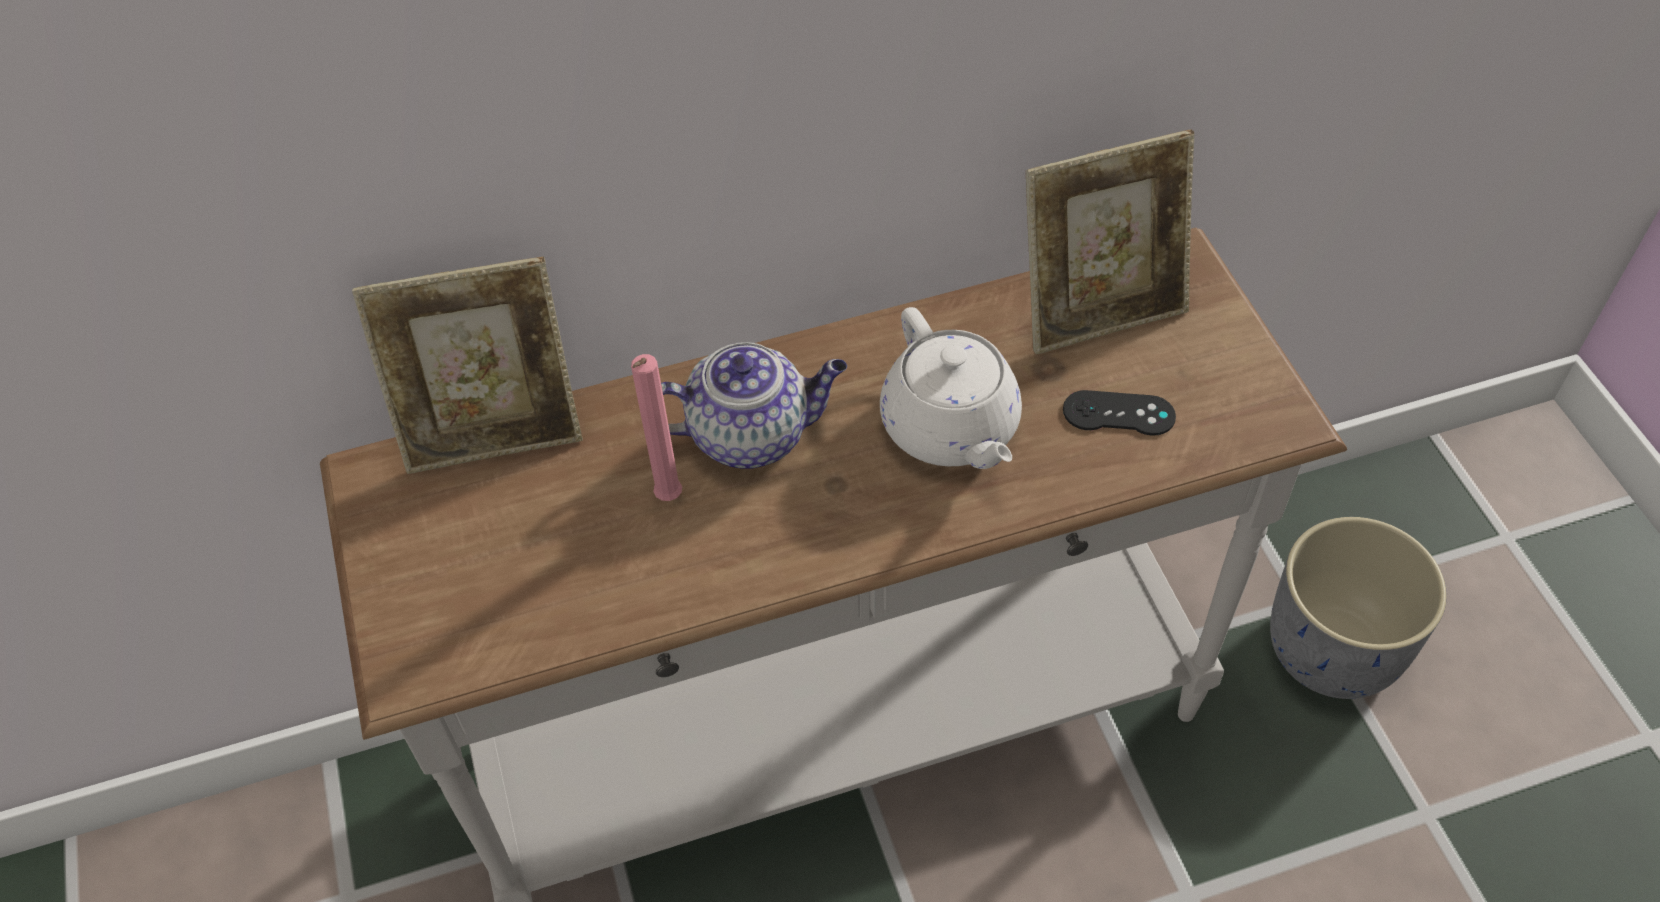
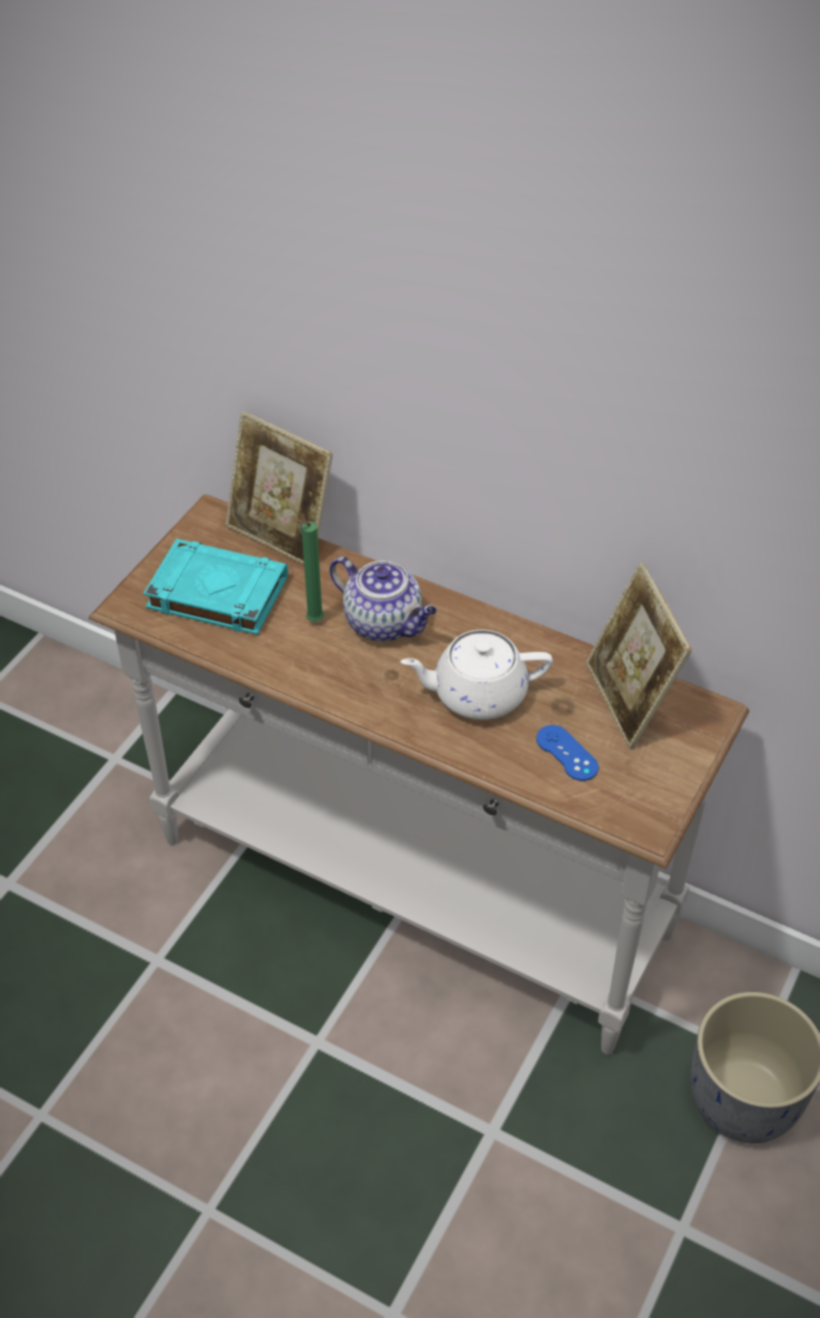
camera: 45 degrees right, 5 degrees down
pink candle [631,354,682,501] -> green candle [294,520,324,622]
white teapot [880,307,1022,469] -> white teapot turned 60 degrees clockwise [401,630,553,720]
picture frame [1026,129,1194,354] -> picture frame turned 45 degrees clockwise [586,562,692,749]
black game controller [1063,390,1176,436] -> blue game controller [536,725,599,781]
none -> turquoise book [143,539,288,635]

